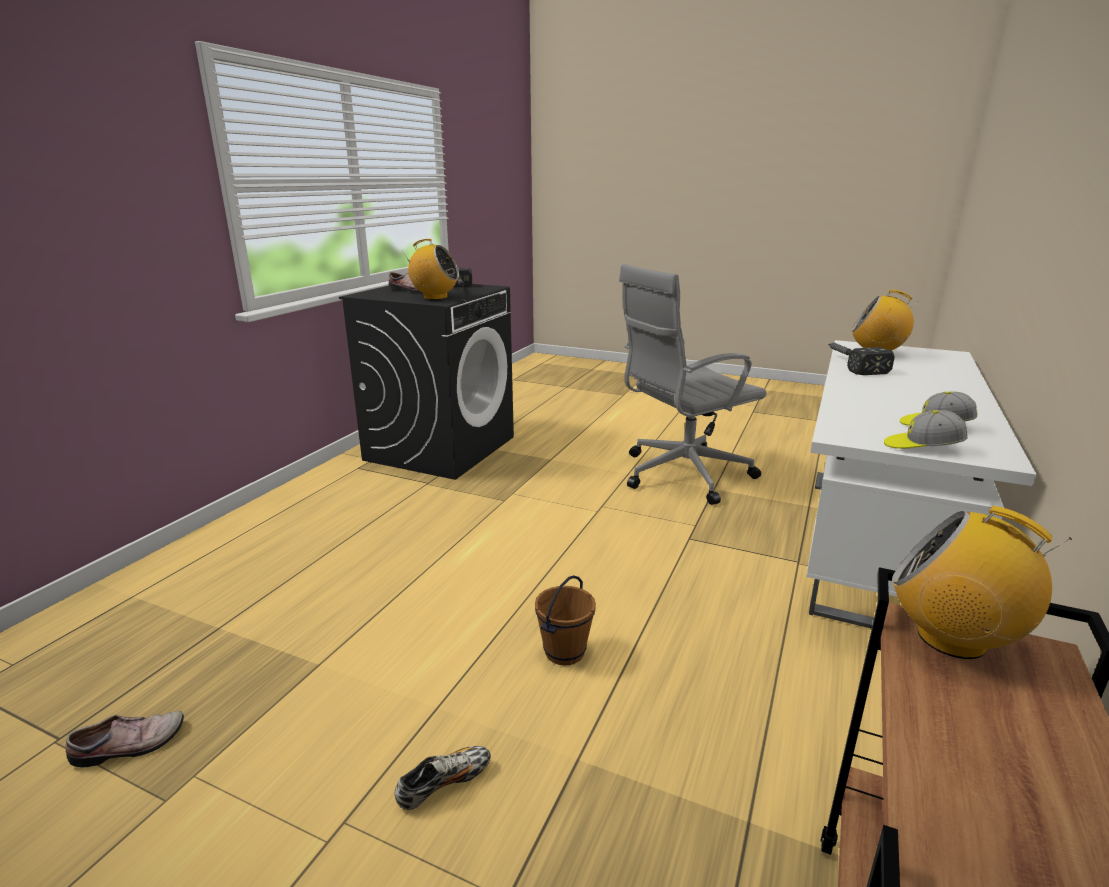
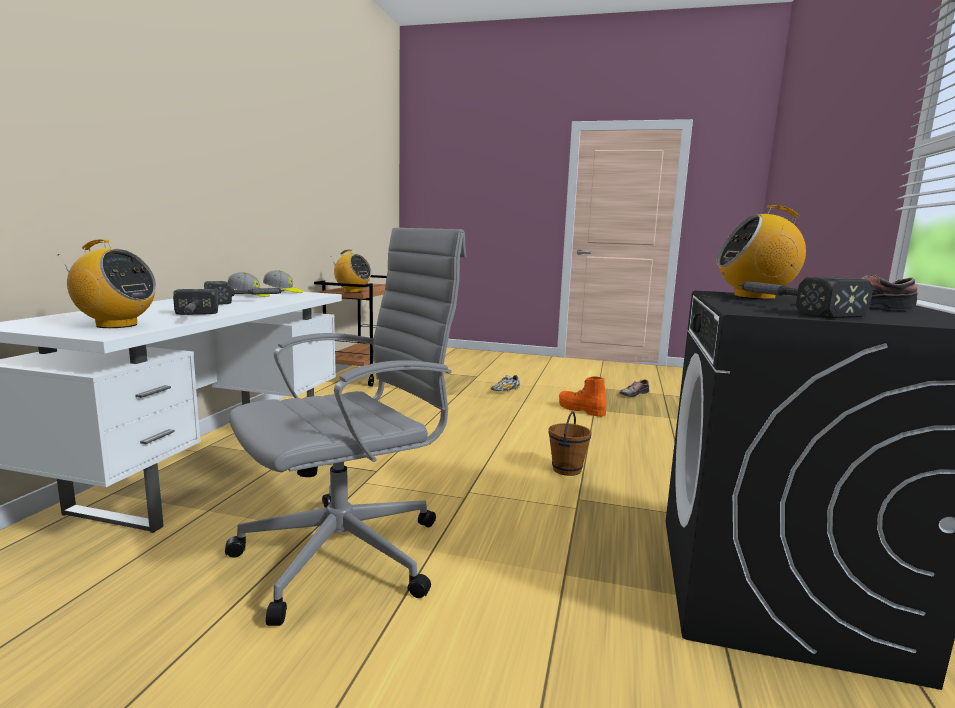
camera: 170 degrees right, 10 degrees down
brown bucket [535,575,596,665] -> brown bucket moved to [548,411,592,476]
none -> hammer [204,281,285,305]
none -> orange boot [559,376,607,417]

